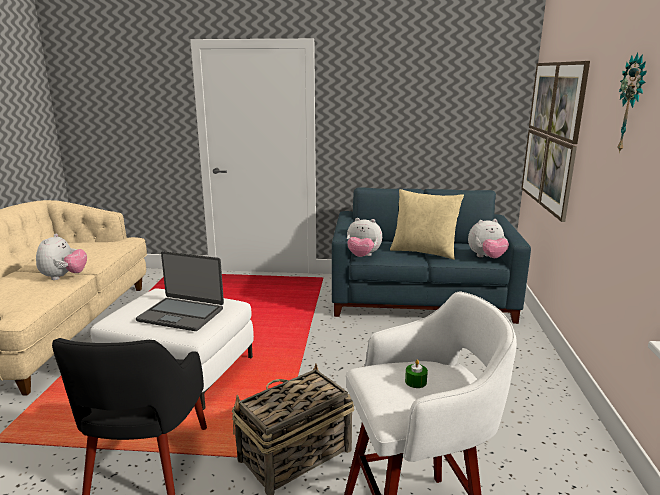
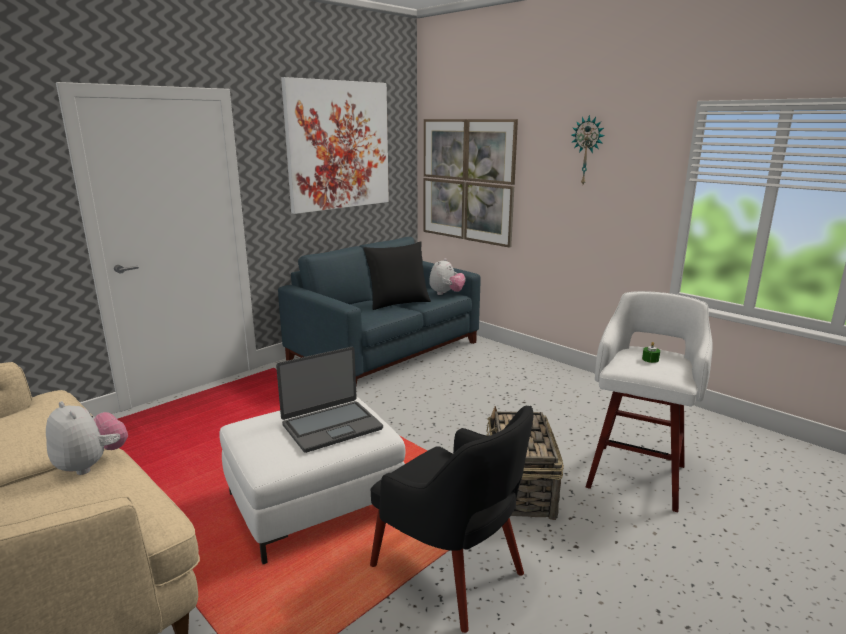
camera: 50 degrees left, 0 degrees up
plush toy [347,218,382,257] -> none
beige pillow [390,189,464,260] -> black pillow [364,241,431,310]
none -> picture [281,77,389,214]

